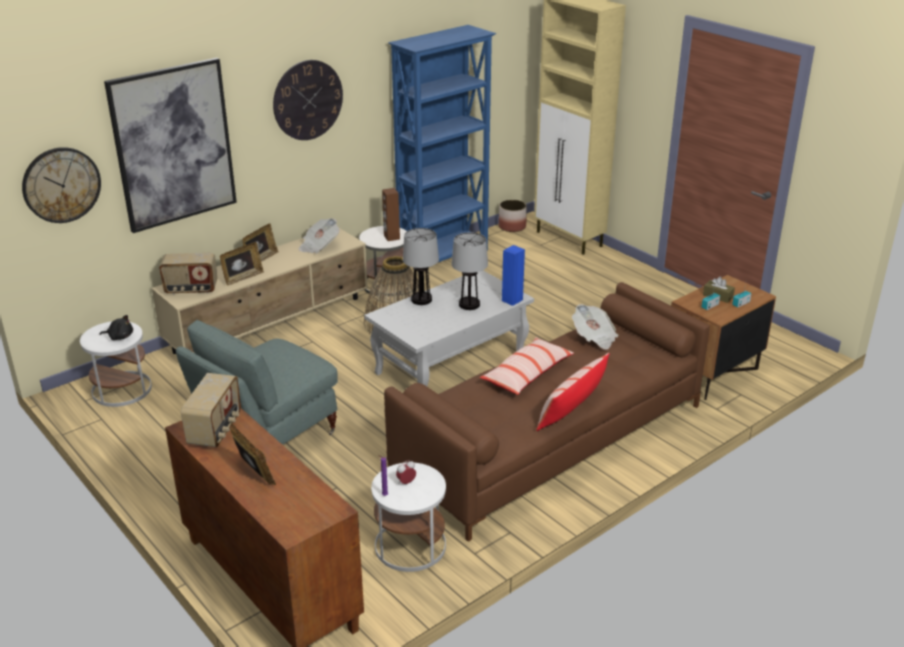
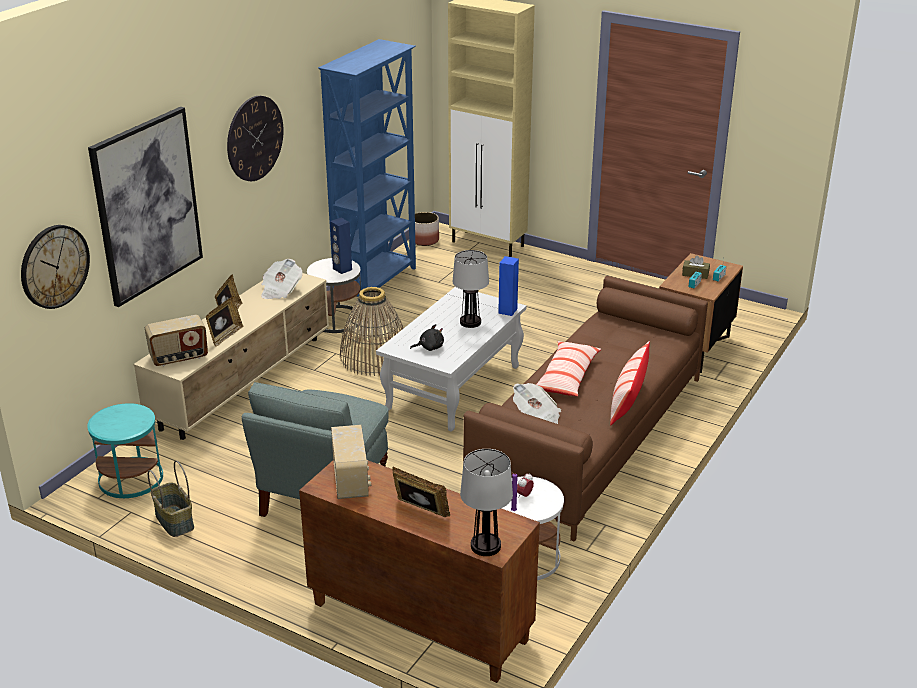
camera: 20 degrees left, 0 degrees up
white side table [80,321,152,407] -> turquoise side table [87,403,163,498]
black plush toy [100,315,133,340] -> black plush toy moved to [410,324,444,351]
brown speaker [382,188,400,241] -> blue speaker [330,218,352,274]
table lamp [403,228,439,305] -> table lamp moved to [460,449,513,556]
newspaper [572,304,619,350] -> newspaper moved to [513,383,561,424]
none -> basket [148,461,194,537]

